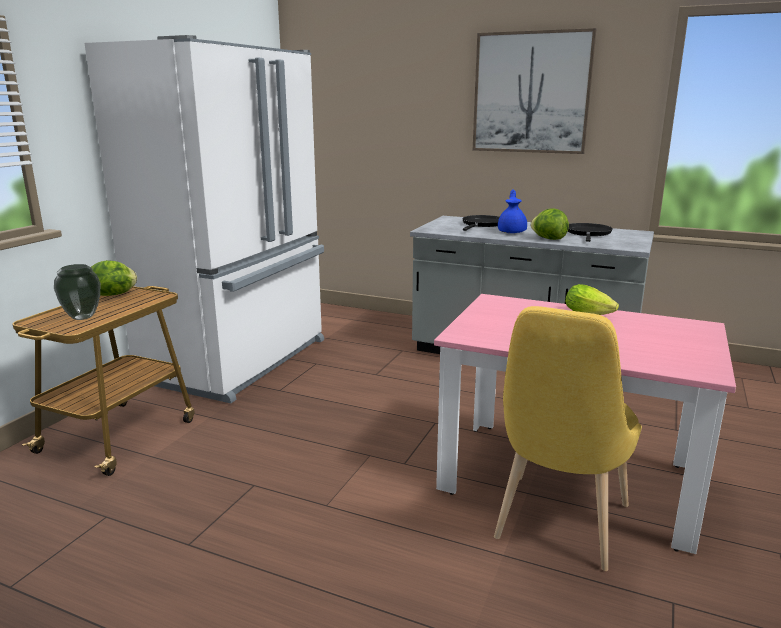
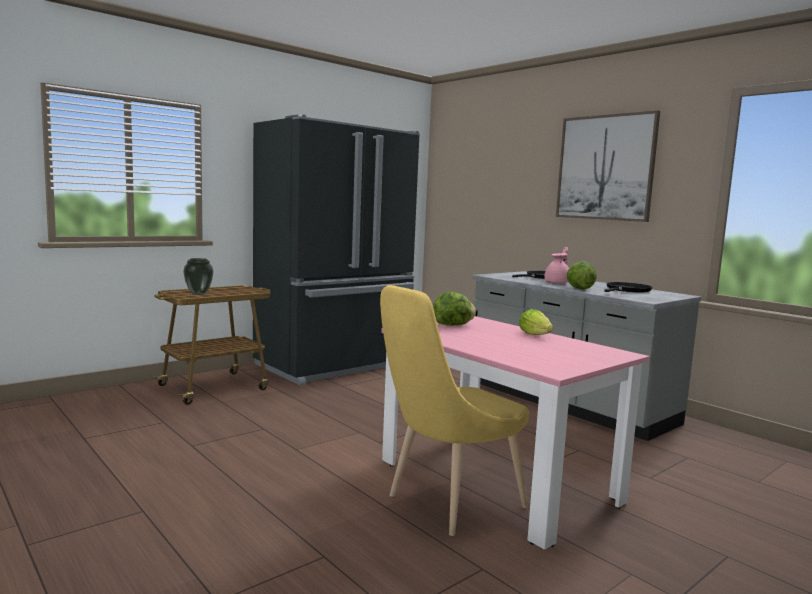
camera: 25 degrees right, 10 degrees down
white fridge [84,35,324,403] -> black fridge [253,114,420,386]
lettuce [91,260,137,296] -> lettuce moved to [433,292,476,326]
blue teapot [498,189,527,233] -> pink teapot [544,247,569,284]

